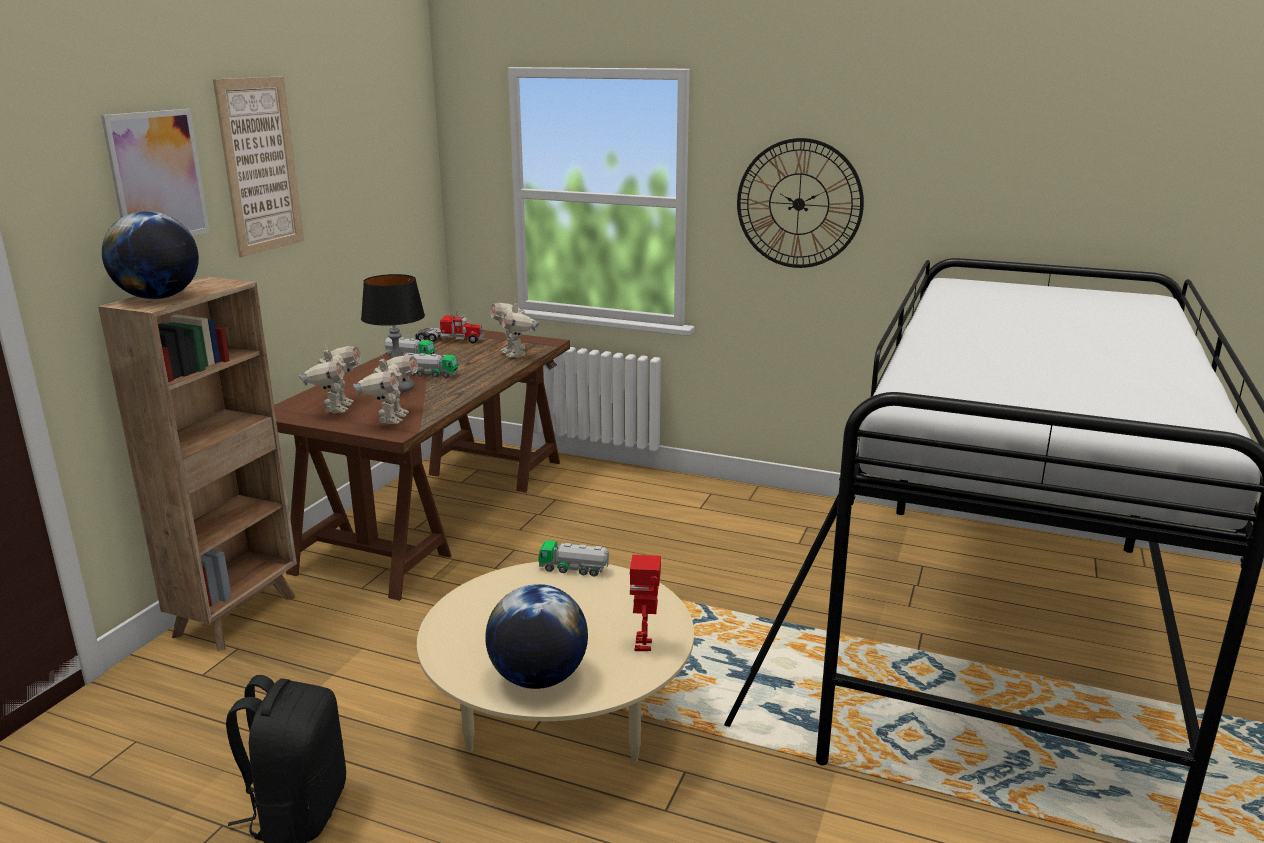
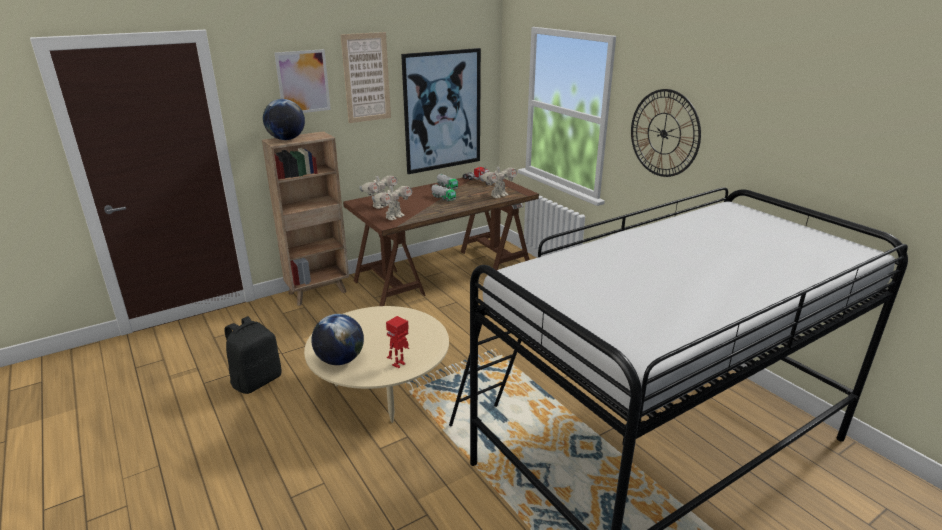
camera: 35 degrees right, 5 degrees up
table lamp [361,274,425,393] -> none
toy robot [490,298,539,357] -> toy robot turned 135 degrees counterclockwise [480,165,517,198]
toy truck [538,540,609,577] -> none
none -> picture [401,48,481,174]

